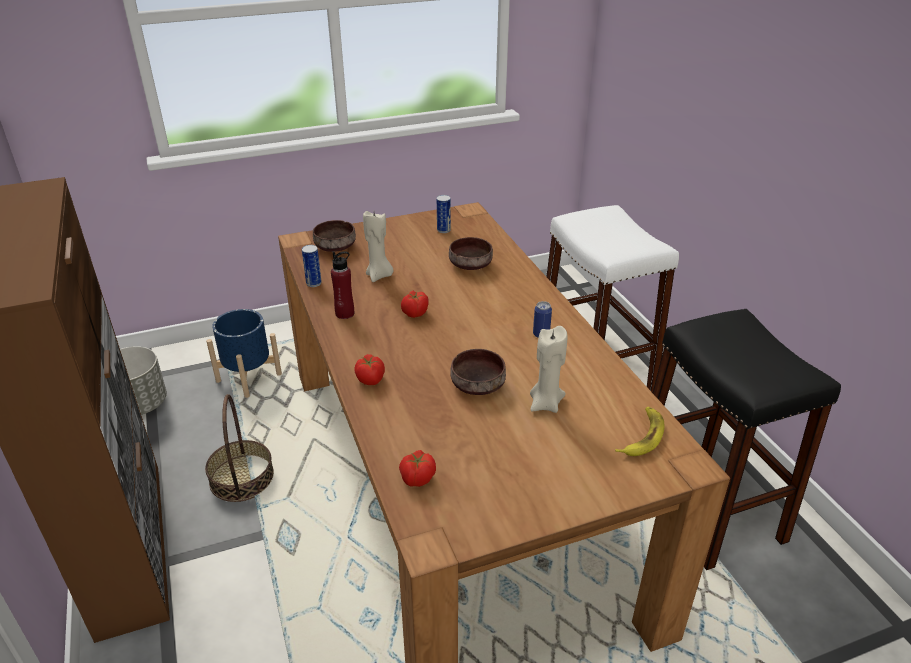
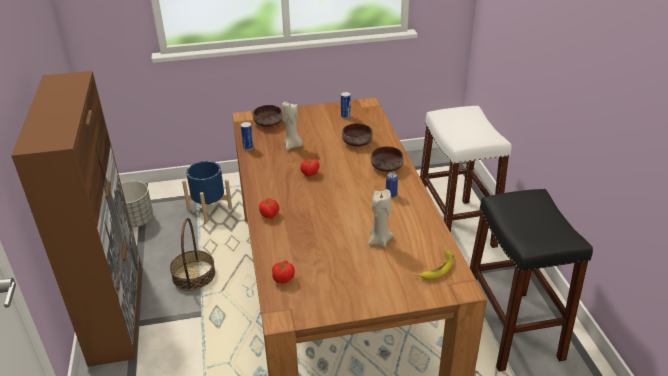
camera: 10 degrees right, 0 degrees up
red bottle [331,251,354,319] -> none
brown bowl [450,349,506,395] -> brown bowl moved to [371,146,403,172]

